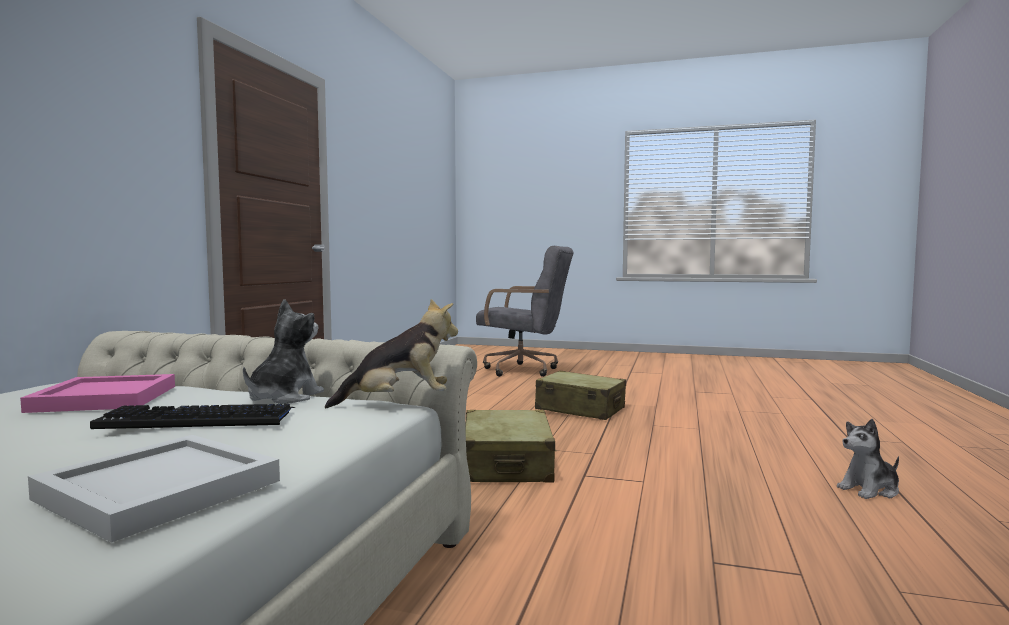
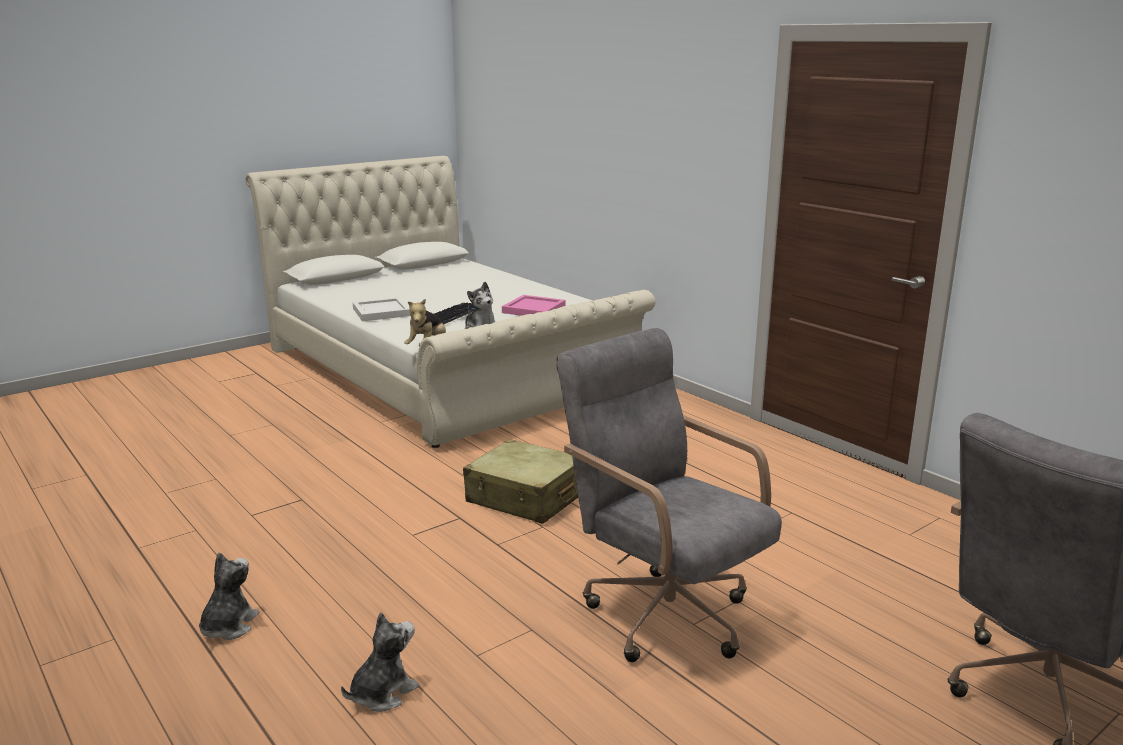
camera: 125 degrees right, 15 degrees up
beige suitcase [535,371,626,420] -> grey office chair [556,328,782,662]
none -> plush toy [341,612,419,712]

